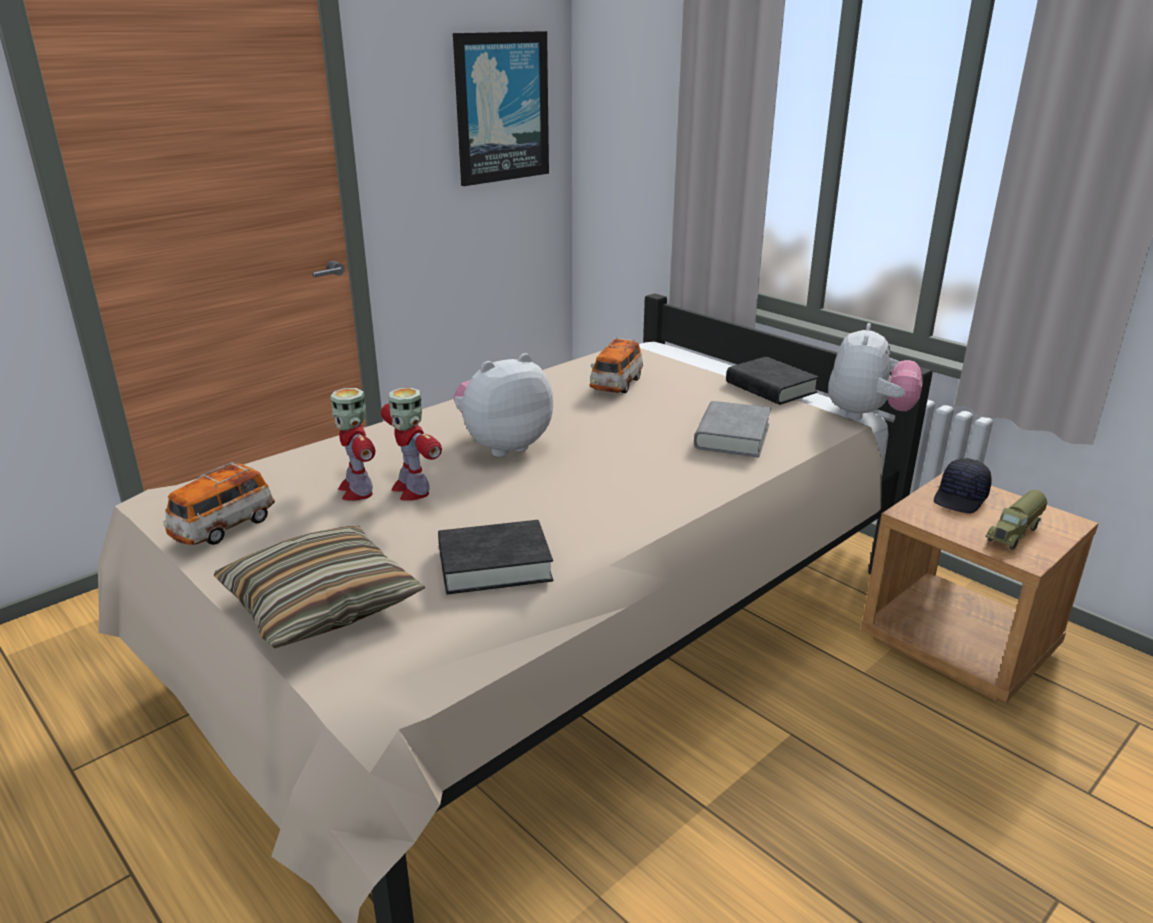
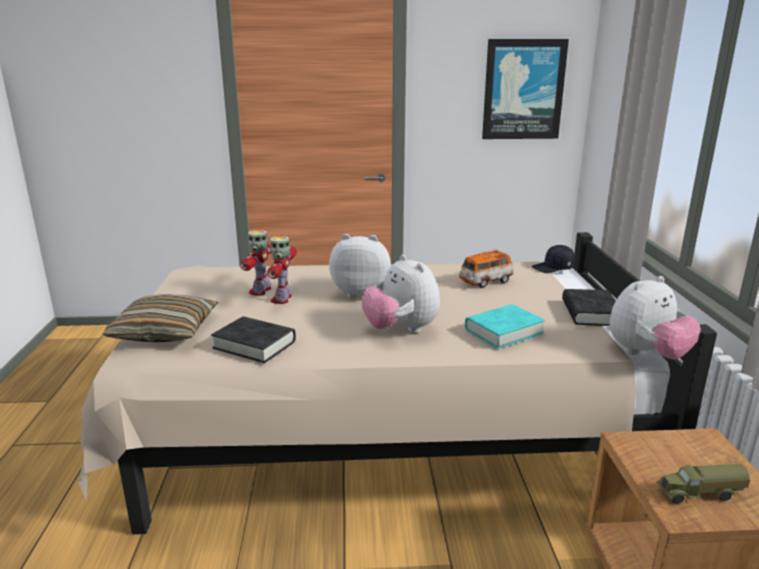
camera: 40 degrees right, 5 degrees down
toy car [163,462,275,545] -> none
grey book [694,401,771,458] -> turquoise book [465,304,545,349]
black cap [934,458,992,513] -> black cap moved to [532,245,575,273]
none -> plush toy [362,254,440,333]

